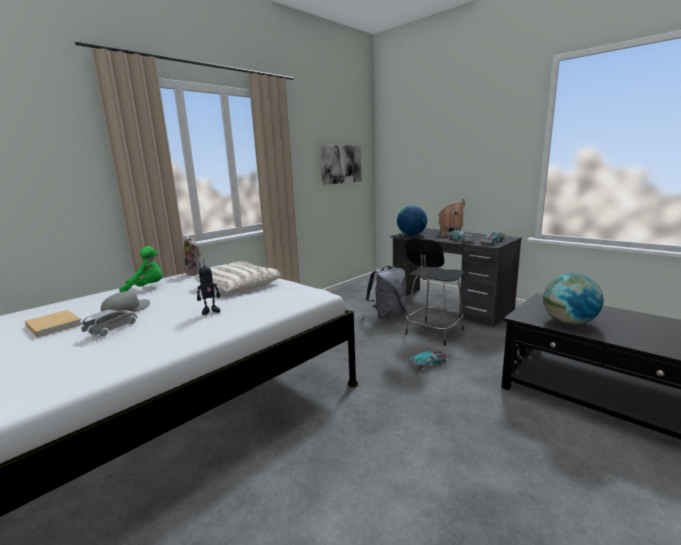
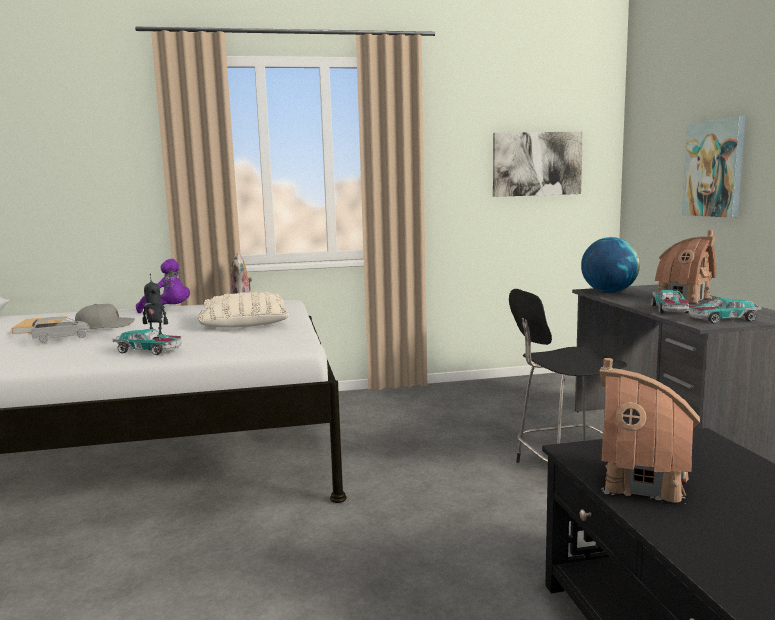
camera: 35 degrees right, 5 degrees down
green plush toy [119,246,163,292] -> purple plush toy [136,259,190,313]
grey backpack [366,266,406,319] -> none
toy car [409,351,448,370] -> toy car moved to [113,329,182,355]
globe [543,273,603,325] -> toy house [599,358,700,504]
none -> picture [682,116,745,218]

